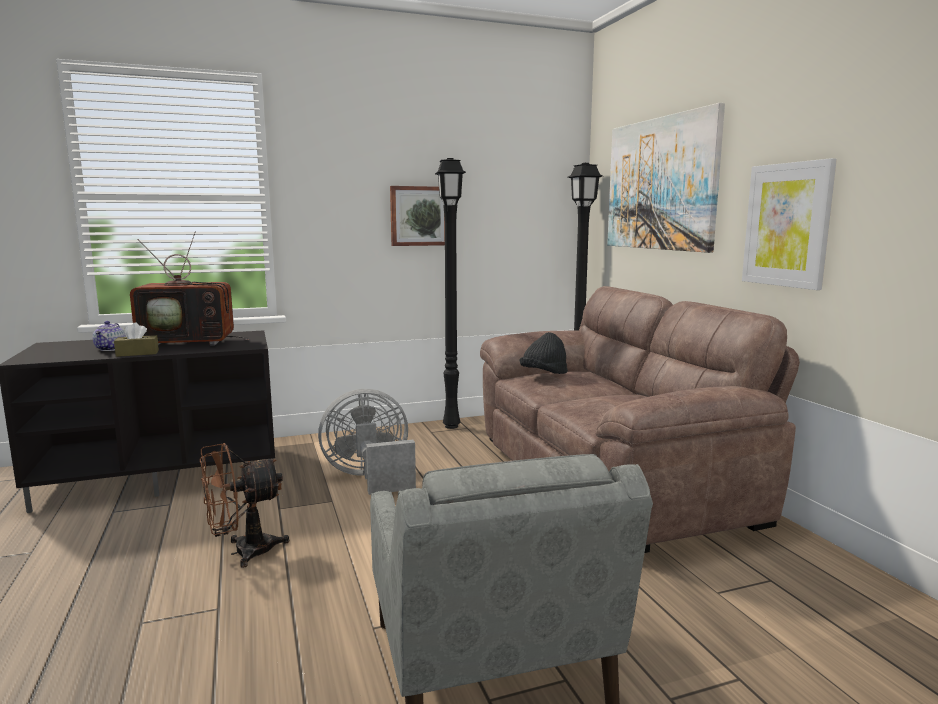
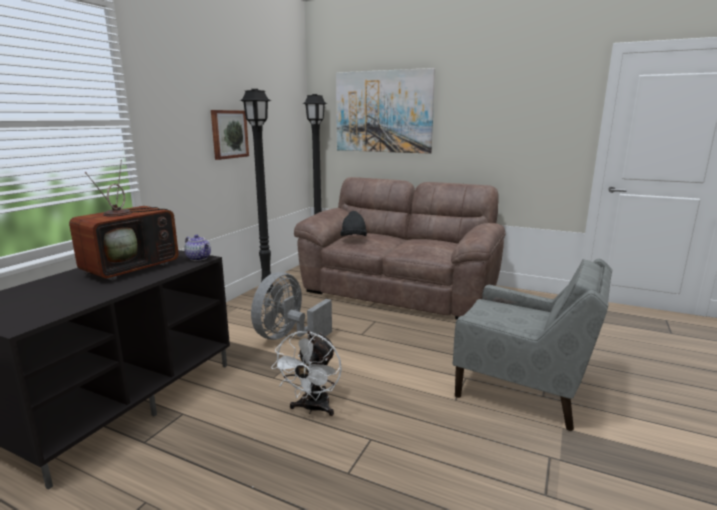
camera: 45 degrees left, 5 degrees up
teapot [92,321,126,351] -> teapot moved to [184,235,211,261]
brown tissue box [114,323,159,357] -> none
brown fan [200,443,289,568] -> white fan [271,331,342,416]
picture [742,158,837,290] -> none

